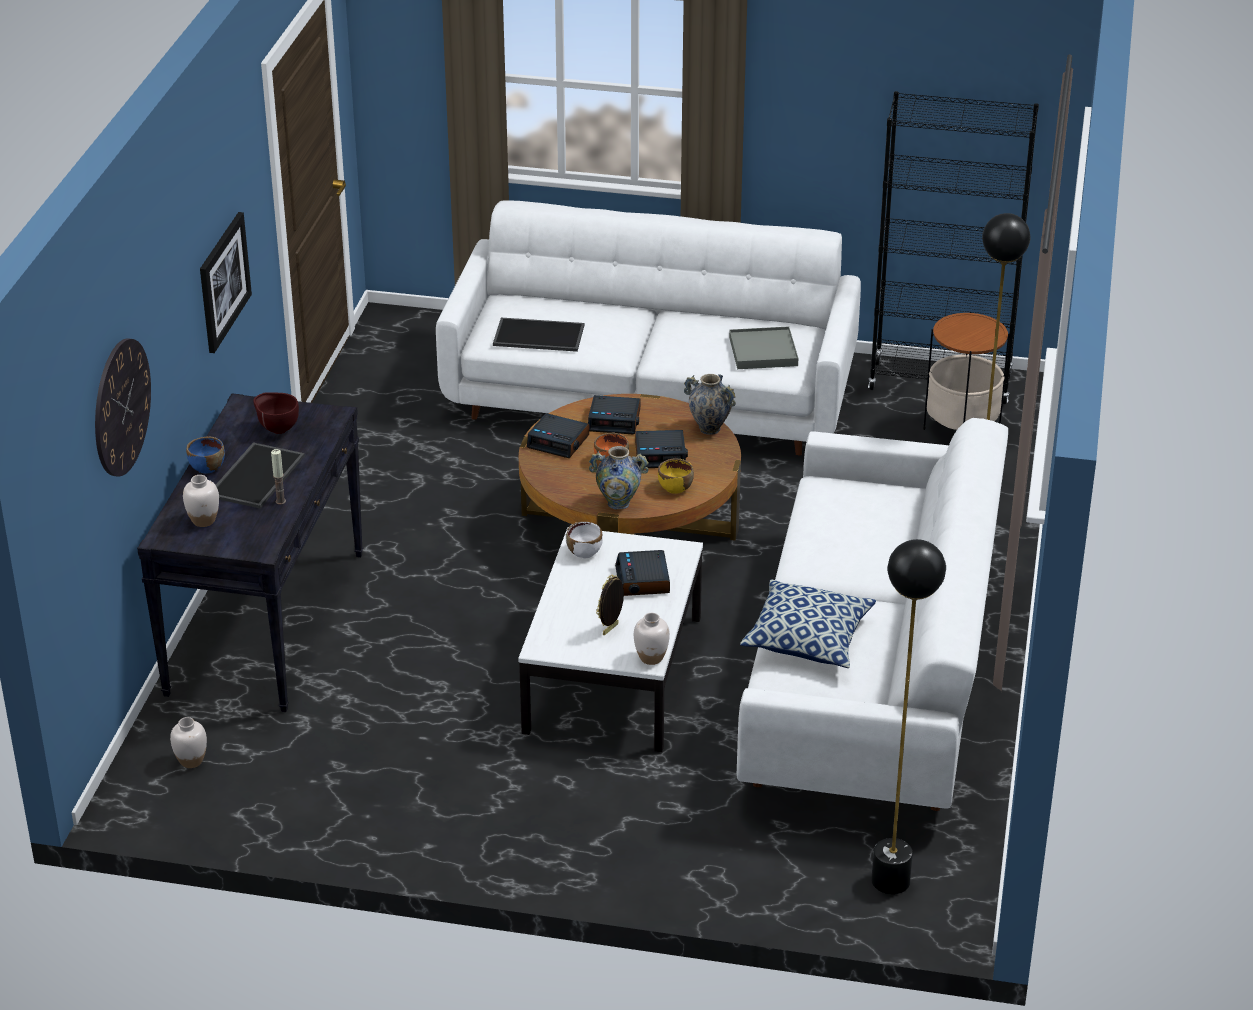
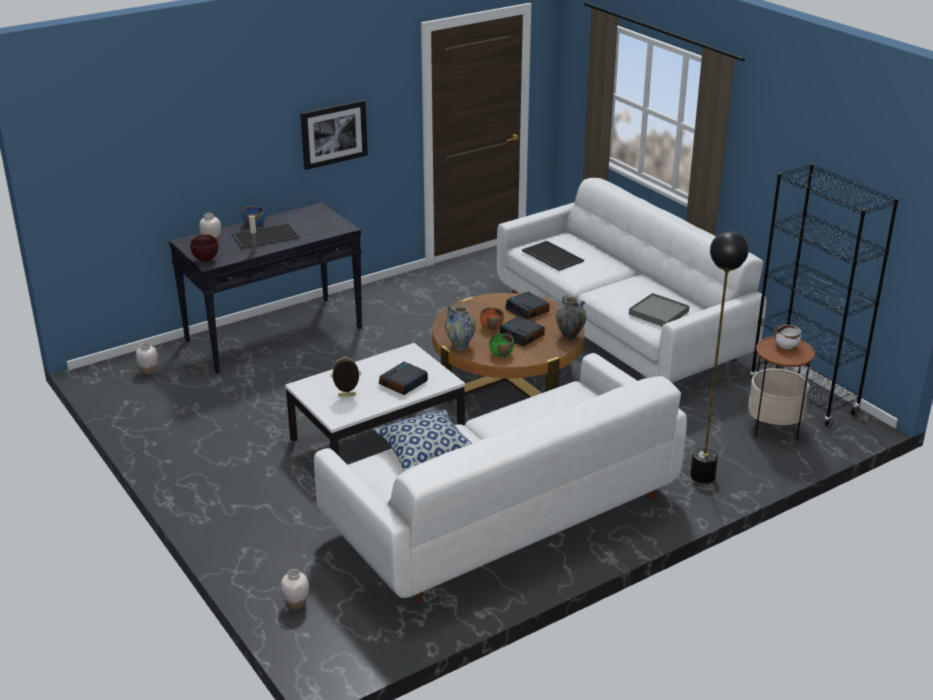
camera: 45 degrees right, 5 degrees down
wall clock [95,338,151,477] -> none
brown bowl [253,392,299,434] -> brown bowl moved to [190,234,218,262]
alarm clock [527,413,589,458] -> none
white bowl [566,521,603,558] -> white bowl moved to [775,324,801,349]
white vase [634,613,670,665] -> white vase moved to [281,569,309,610]
yellow bowl [658,458,694,494] -> green bowl [489,333,514,357]
black floor lamp [871,539,946,894] -> none

